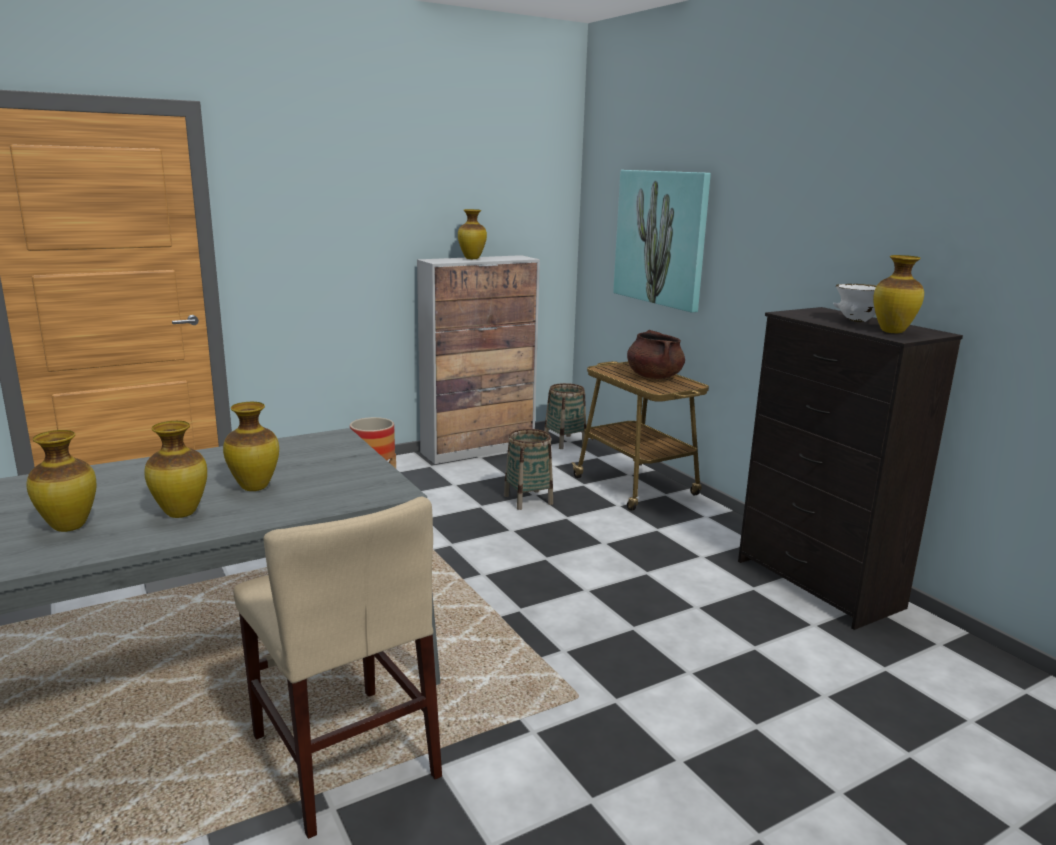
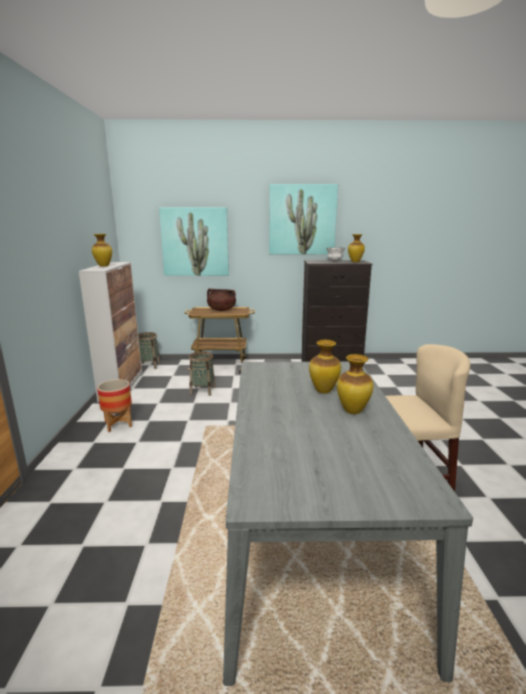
camera: 60 degrees left, 0 degrees up
vase [27,430,97,532] -> none
none -> picture [269,184,338,254]

